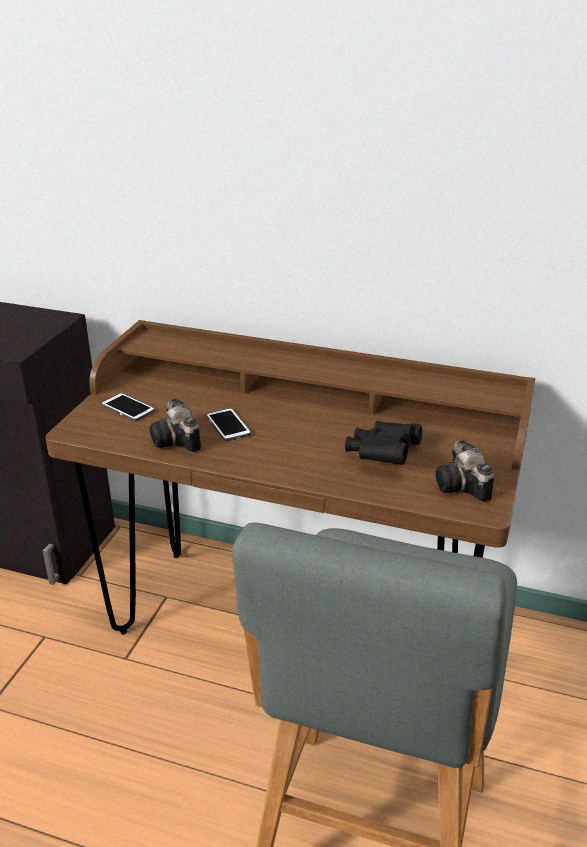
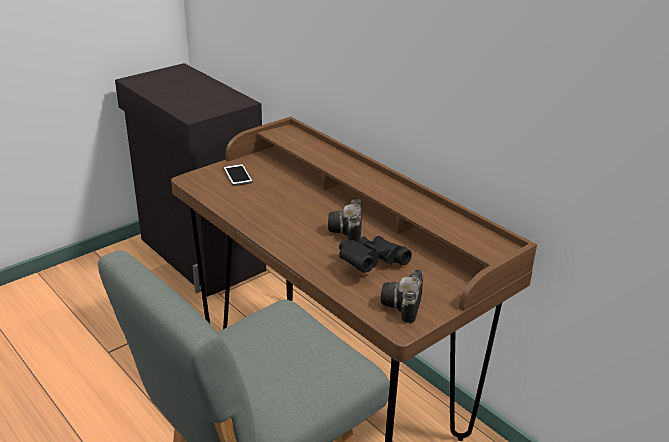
camera: 30 degrees right, 0 degrees up
camera [149,399,201,453] -> camera moved to [328,199,362,242]
phone [206,408,251,441] -> none

